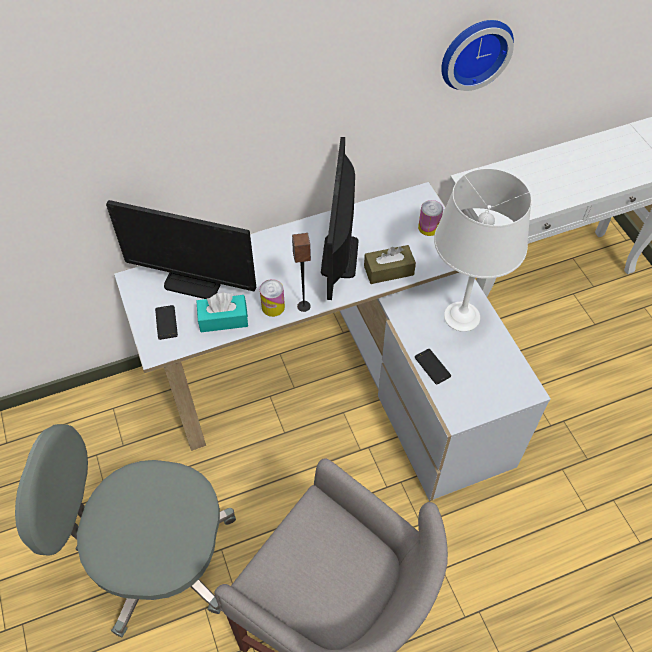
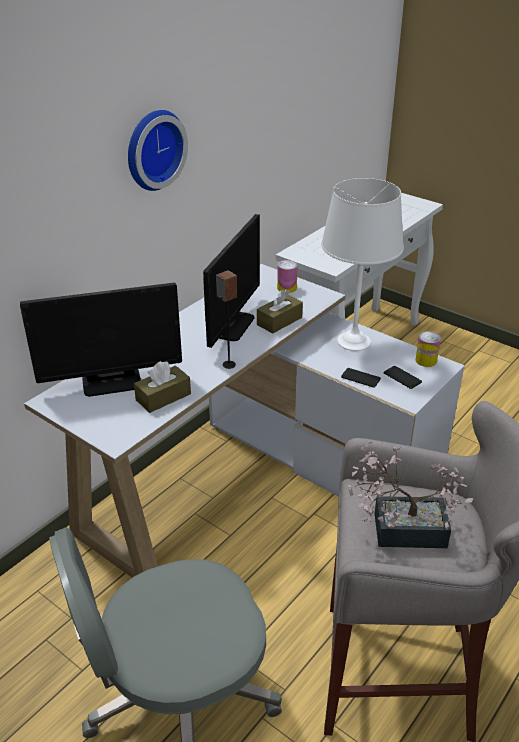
camera: 30 degrees left, 20 degrees down
phone [155,305,178,340] -> phone moved to [383,366,422,389]
turquoise tissue box [196,293,248,332] -> brown tissue box [134,361,191,413]
can [260,279,285,317] -> can moved to [416,331,441,367]
monitor [321,137,359,300] -> monitor turned 135 degrees counterclockwise [203,214,260,348]
wall clock [441,20,514,91] -> wall clock moved to [128,110,188,191]
none -> potted plant [348,441,473,548]

